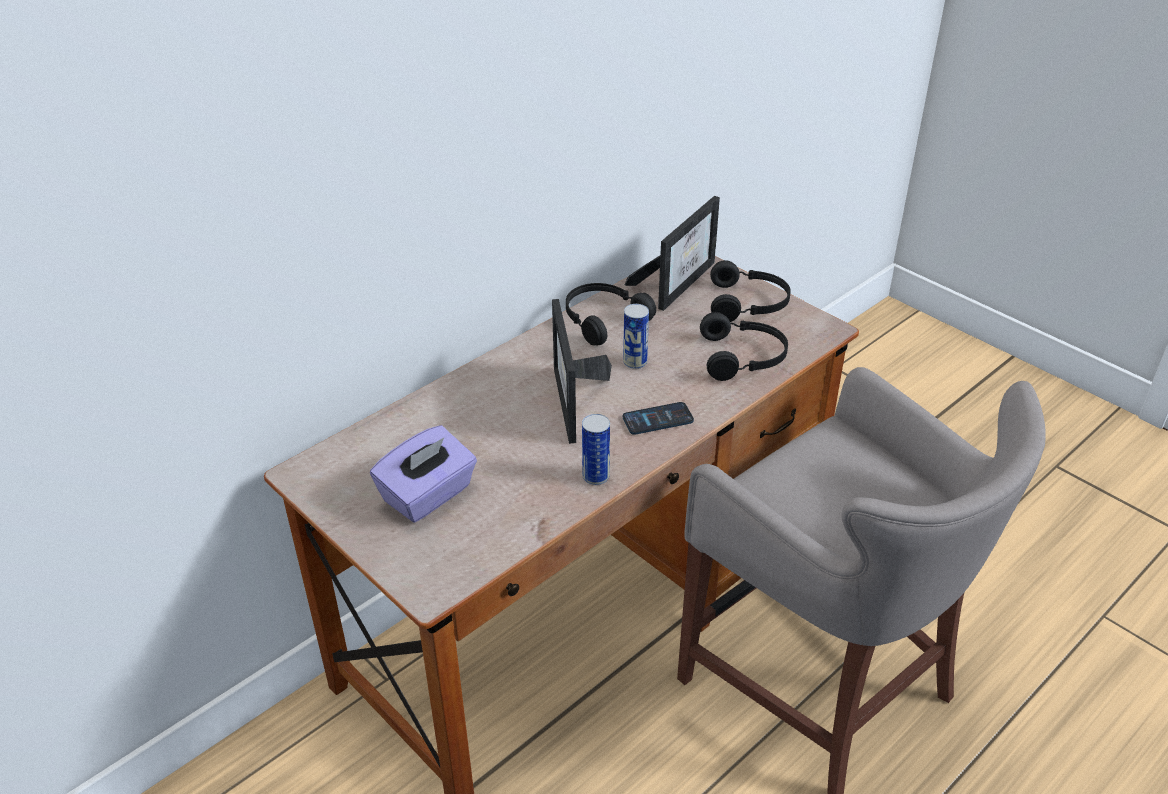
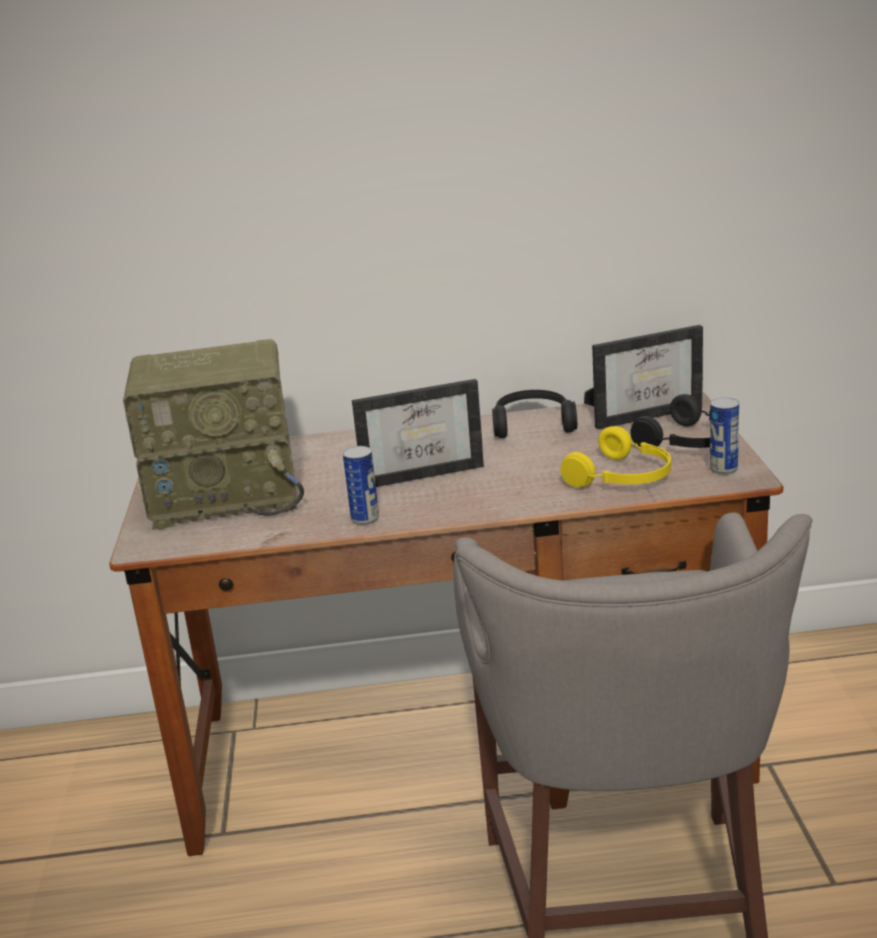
camera: 40 degrees right, 15 degrees down
purple tissue box [370,425,477,523] -> radio [123,339,304,530]
picture frame [552,299,612,444] -> picture frame turned 135 degrees counterclockwise [352,379,484,487]
can [623,304,649,369] -> can moved to [710,397,739,475]
phone [623,402,694,435] -> none
black headphones [700,312,788,381] -> yellow headphones [561,426,671,487]

